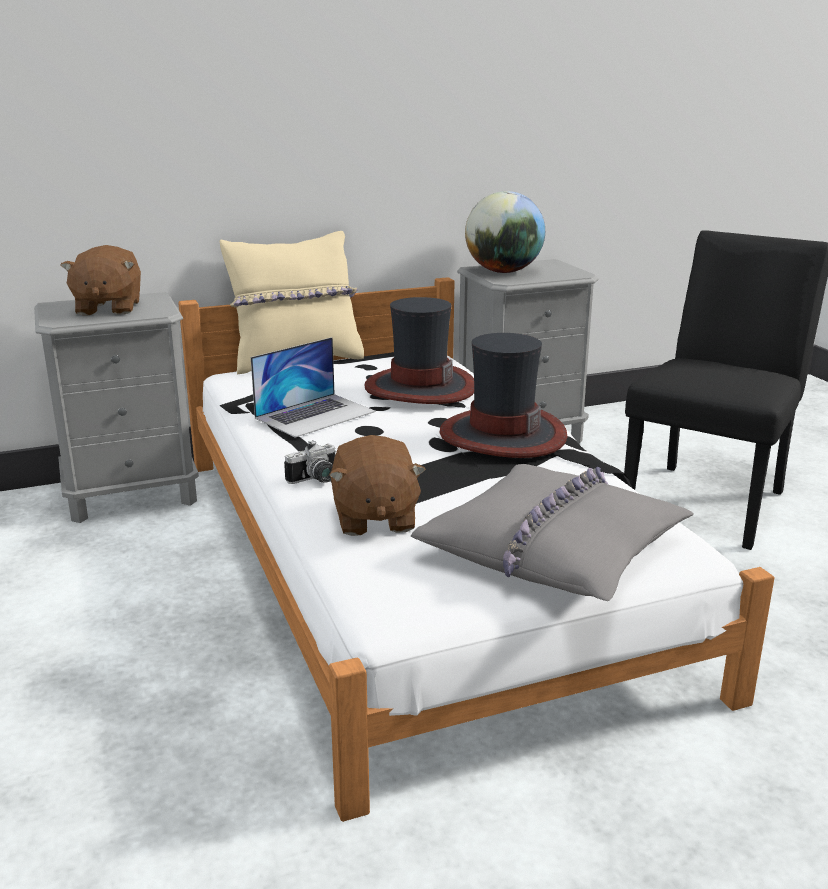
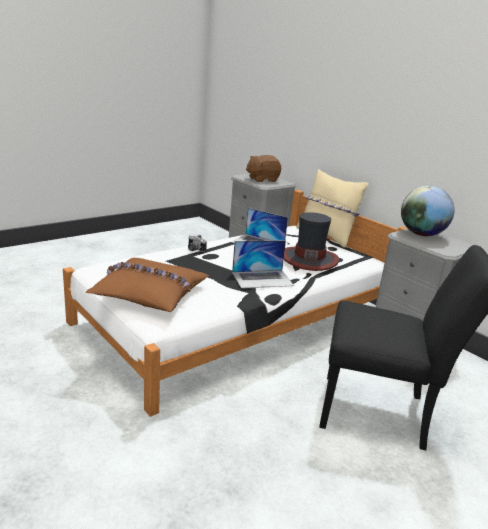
camera: 70 degrees right, 0 degrees up
brown plush toy [329,435,426,536] -> none
grey pillow [411,464,694,601] -> brown pillow [86,258,209,312]
hat [439,333,567,458] -> laptop [232,240,294,288]

